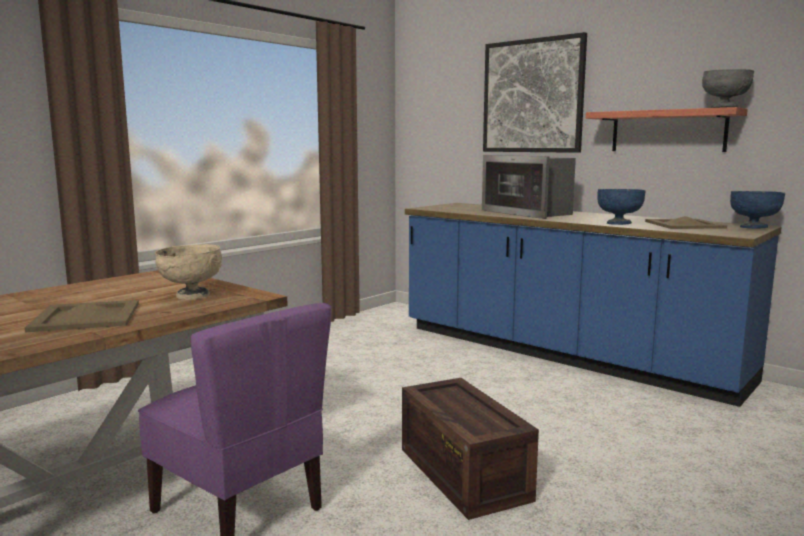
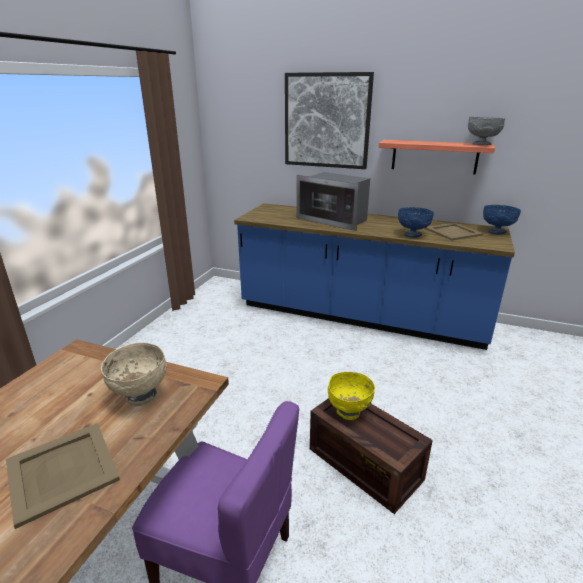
camera: 20 degrees left, 15 degrees up
none -> yellow bowl [328,372,375,420]

